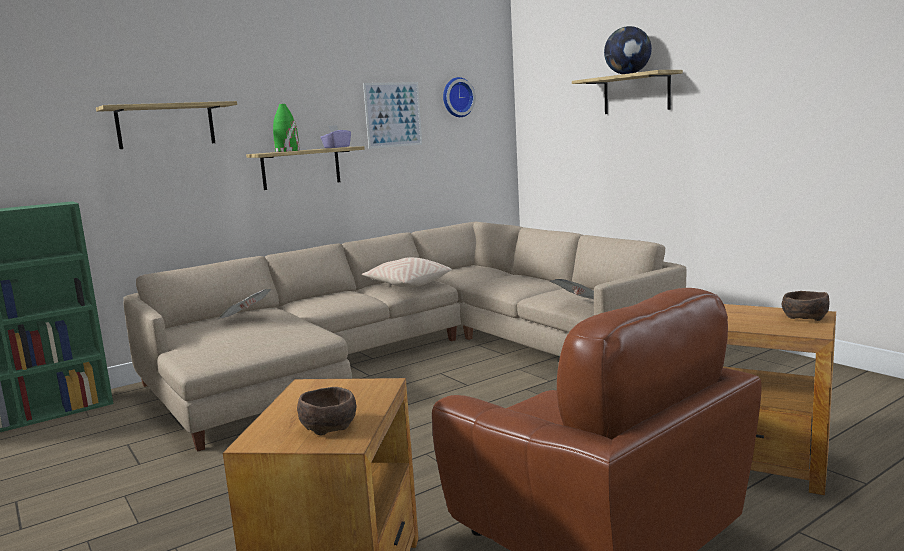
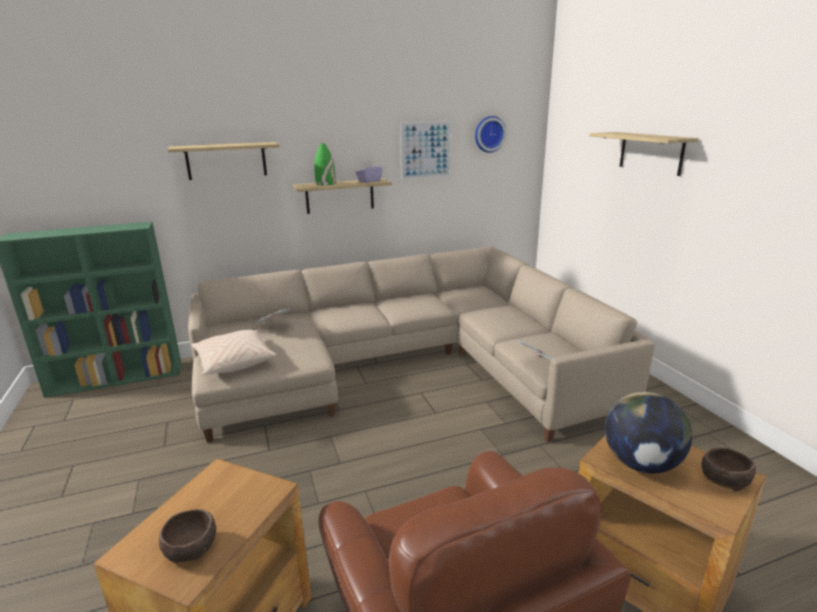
camera: 15 degrees right, 10 degrees up
beige pillow [362,257,452,287] -> beige pillow moved to [191,330,276,375]
globe [604,26,652,74] -> globe moved to [605,392,692,473]

